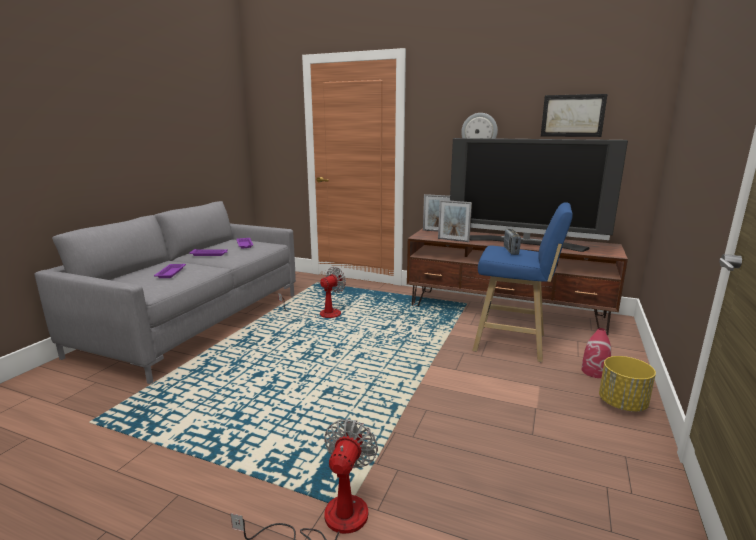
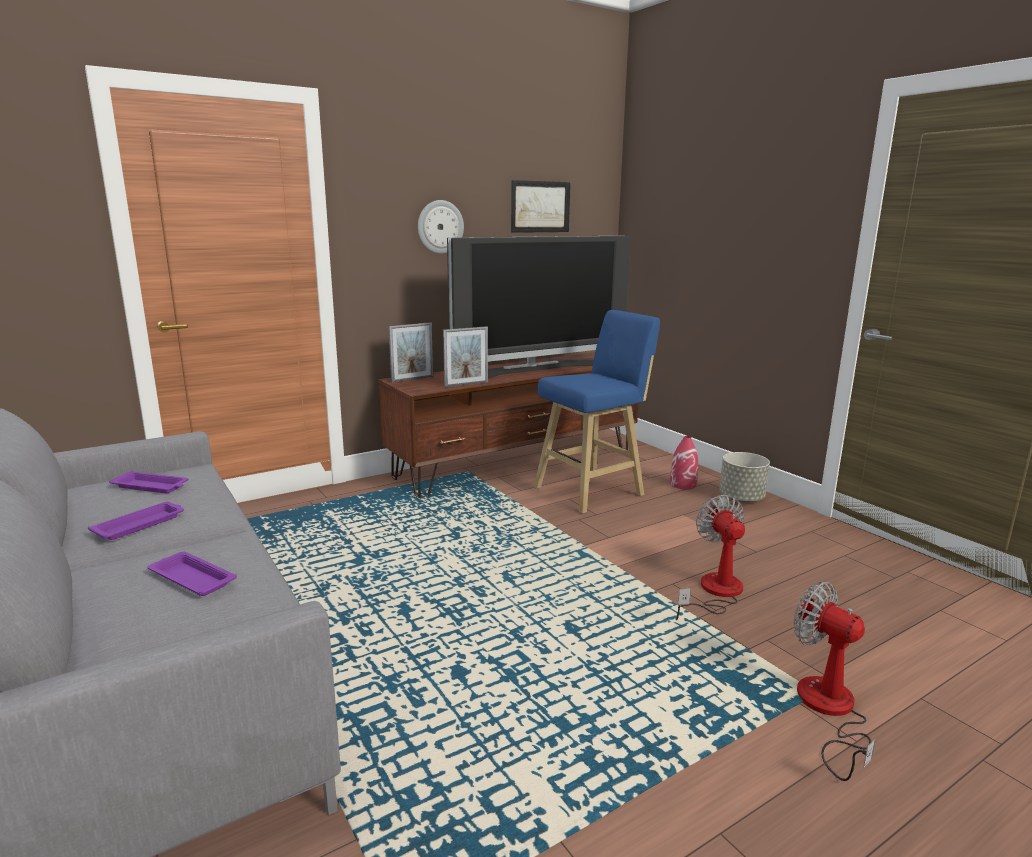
camera: 55 degrees left, 0 degrees up
fan [278,267,346,319] -> fan moved to [675,495,745,620]
radio [504,229,521,255] -> none
yellow planter [599,356,656,412] -> grey planter [719,452,770,503]

